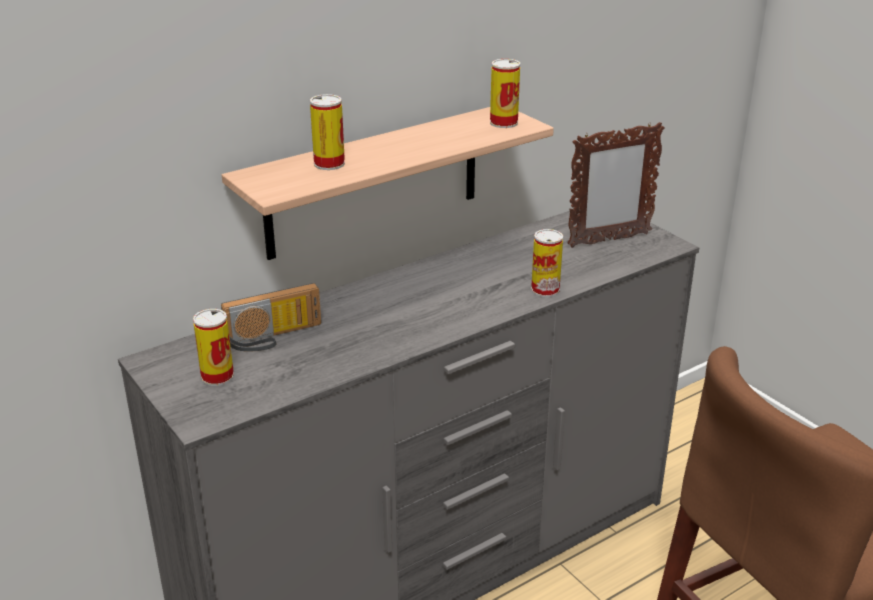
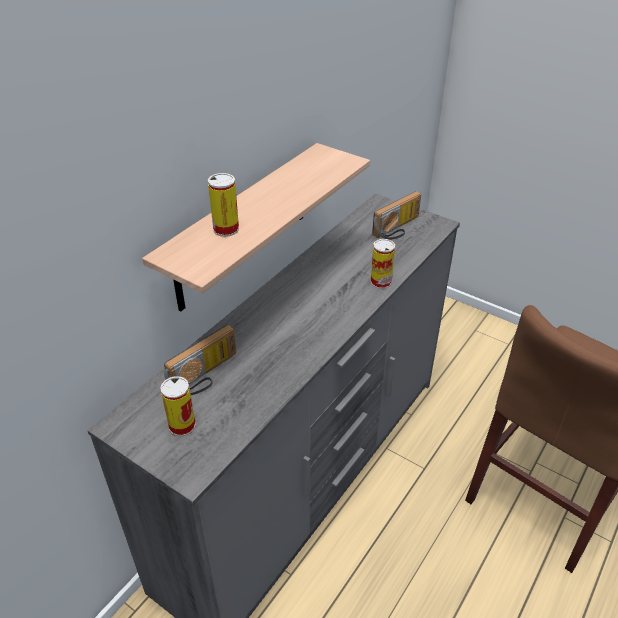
camera: 20 degrees left, 10 degrees up
can [490,59,520,128] -> none
picture frame [568,122,665,248] -> radio [372,191,421,240]

